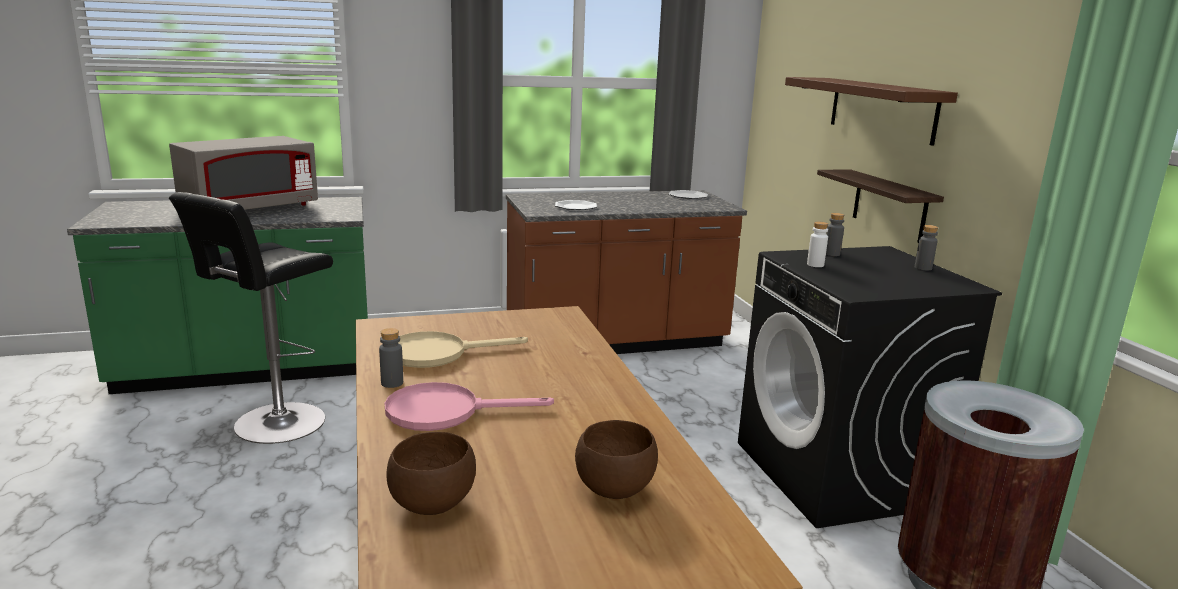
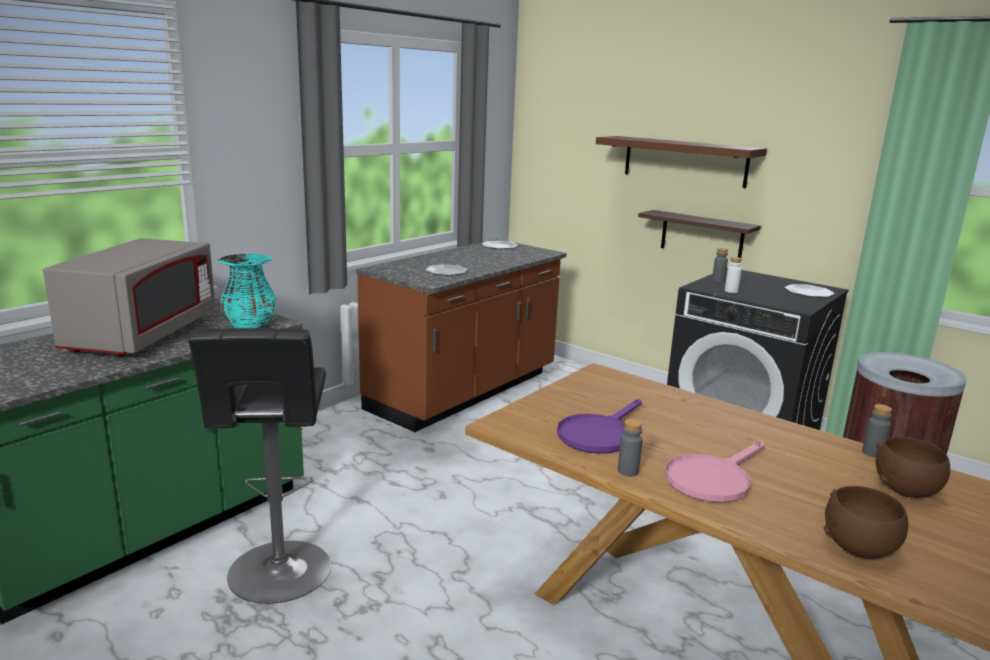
camera: 35 degrees left, 0 degrees up
beige frying pan [398,331,528,368] -> purple frying pan [557,399,642,454]
grey bottle [915,225,938,270] -> grey bottle moved to [862,404,892,457]
none -> turquoise vase [218,254,277,328]
none -> plate [784,284,835,297]

